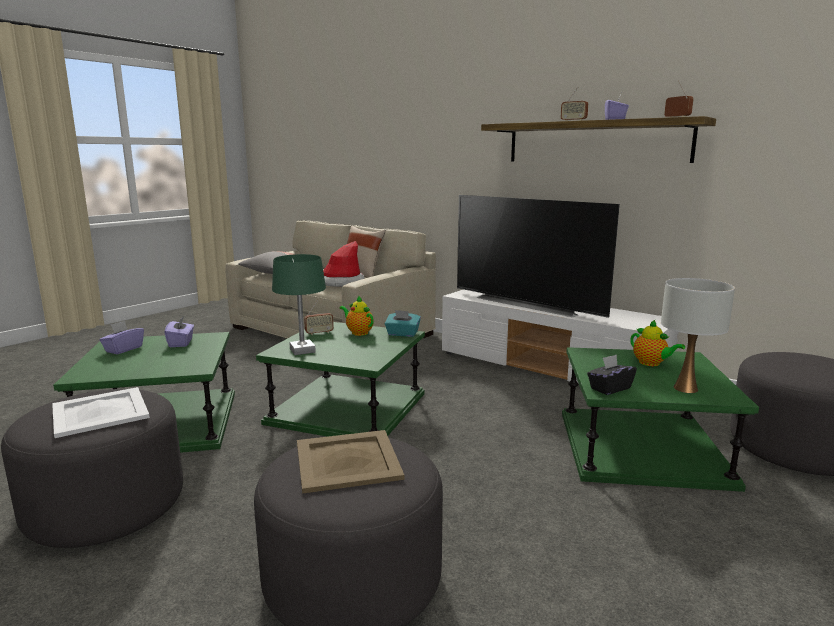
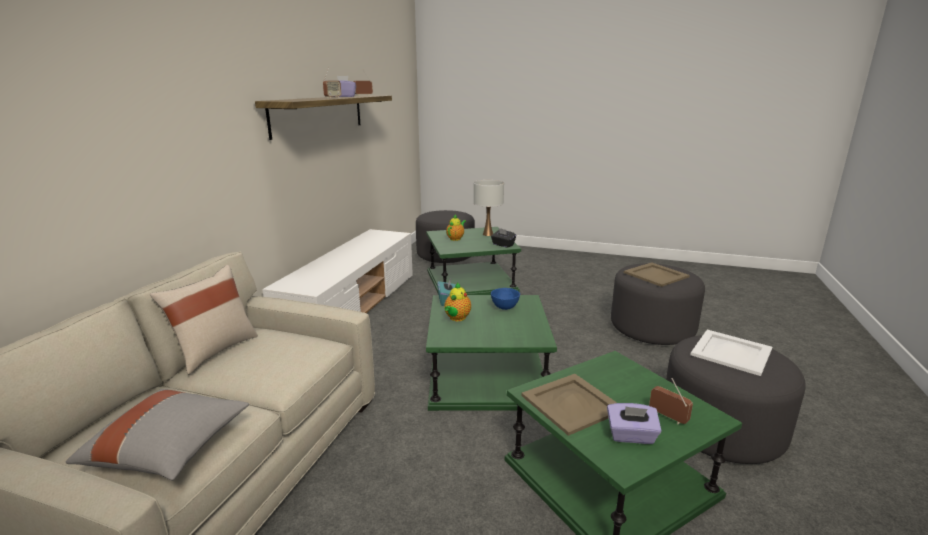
camera: 110 degrees left, 5 degrees up
purple tissue box [164,315,194,347] -> beige tray [521,374,617,436]
green table lamp [272,254,326,355] -> none
radio [304,300,334,335] -> radio moved to [649,378,693,424]
hat [323,241,364,287] -> none
television [457,195,620,318] -> none
none -> blue bowl [491,288,520,310]

